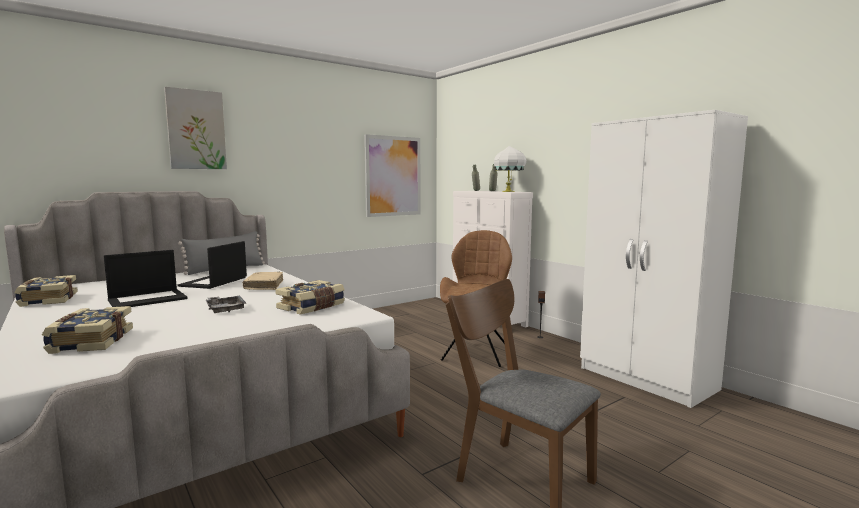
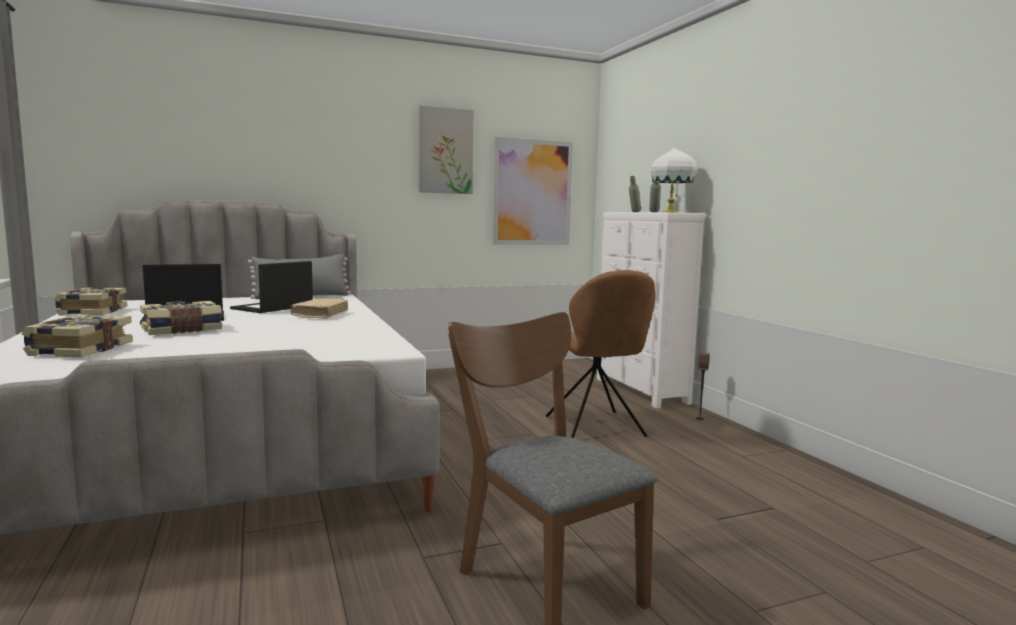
camera: 15 degrees right, 0 degrees up
picture [164,87,227,169] -> picture moved to [419,106,474,194]
grey tray [206,295,246,313] -> none
book [275,280,345,315] -> book moved to [140,301,222,335]
brown chair [440,230,512,367] -> brown chair turned 135 degrees clockwise [546,270,655,438]
white wardrobe [580,110,748,408] -> none

